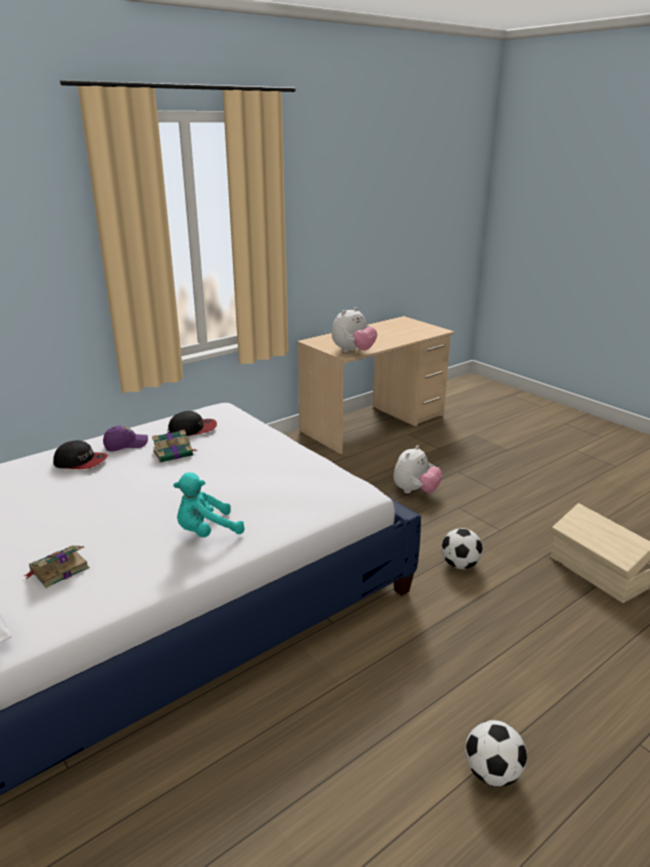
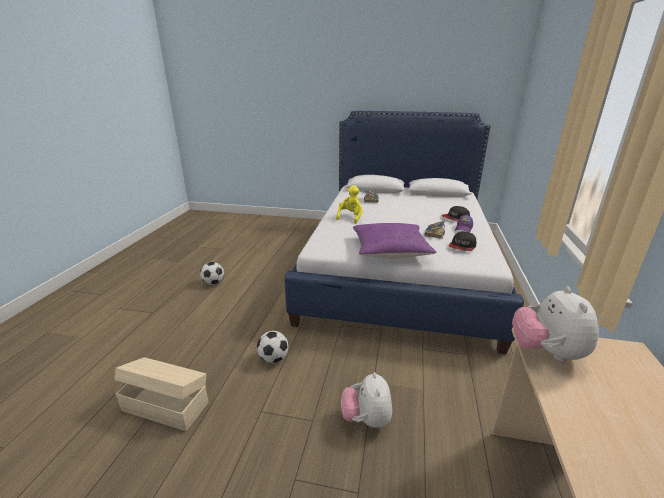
camera: 140 degrees right, 0 degrees up
turquoise plush toy [173,472,245,537] -> yellow plush toy [336,185,363,224]
none -> purple pillow [353,223,437,259]

